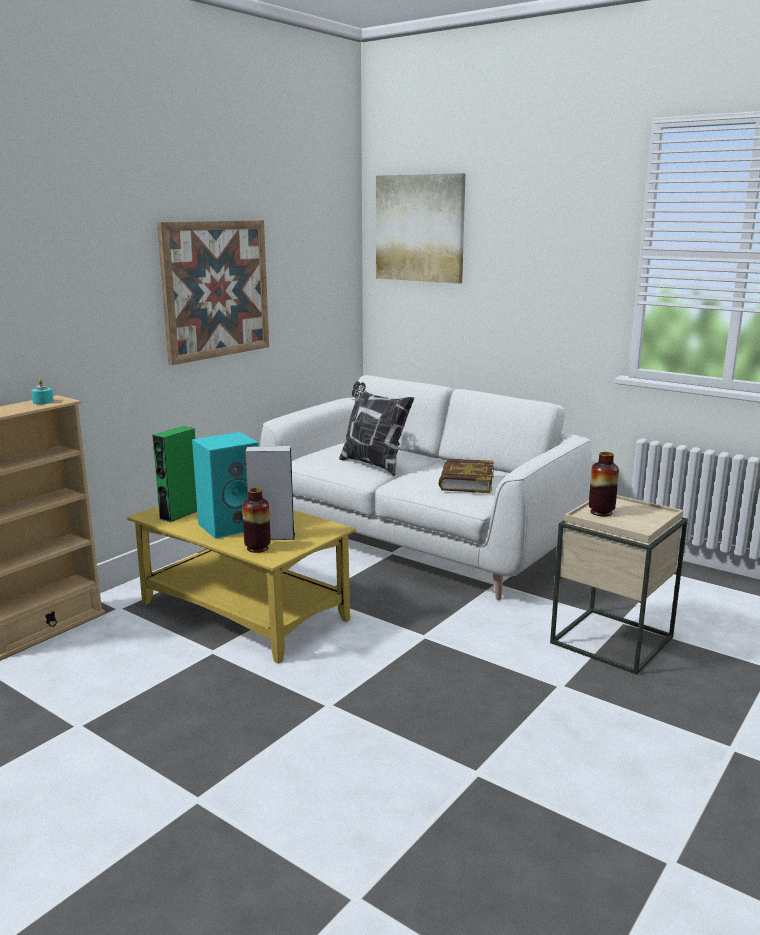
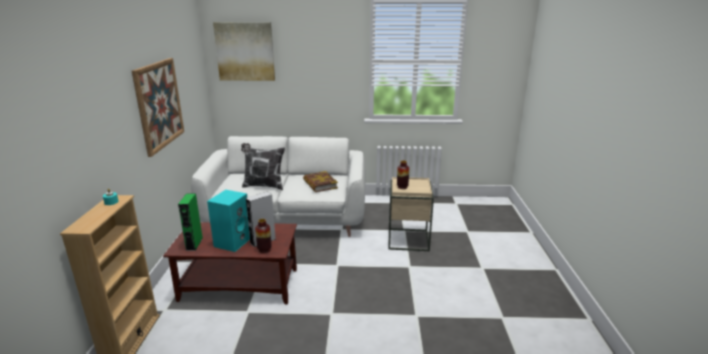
camera: 35 degrees left, 5 degrees up
yellow coffee table [127,506,356,664] -> brown coffee table [163,222,297,304]

